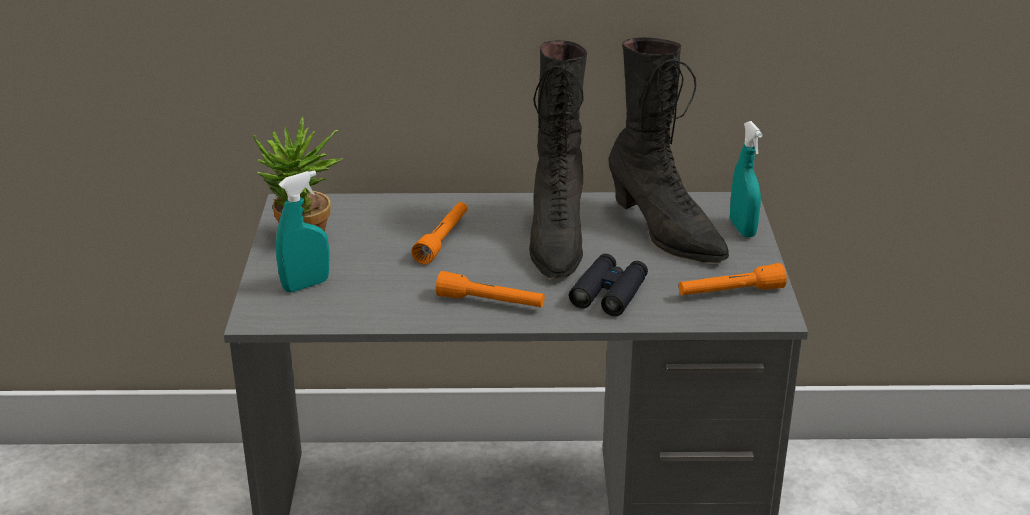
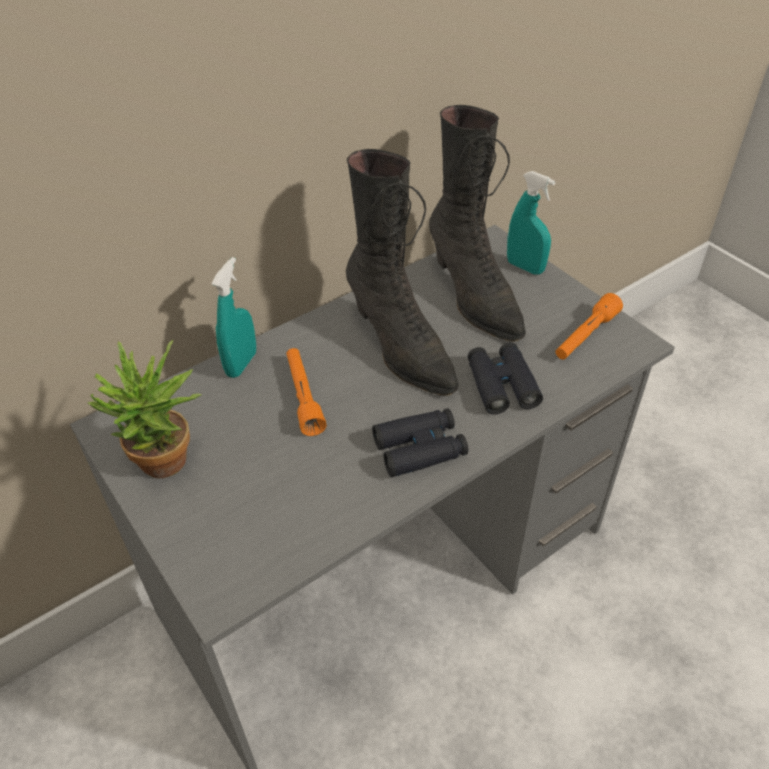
camera: 35 degrees left, 15 degrees up
turquoise spray bottle [276,170,329,292] -> turquoise spray bottle moved to [212,257,256,378]
orange flashlight [436,271,545,308] -> black binoculars [372,408,468,477]
black boot [608,37,729,263] -> black boot turned 45 degrees clockwise [429,105,526,342]

